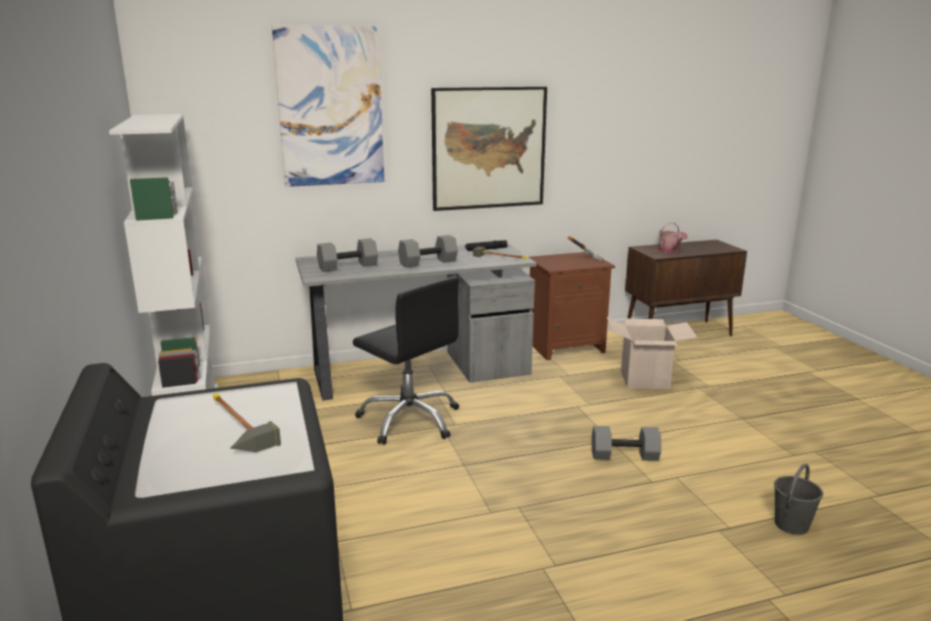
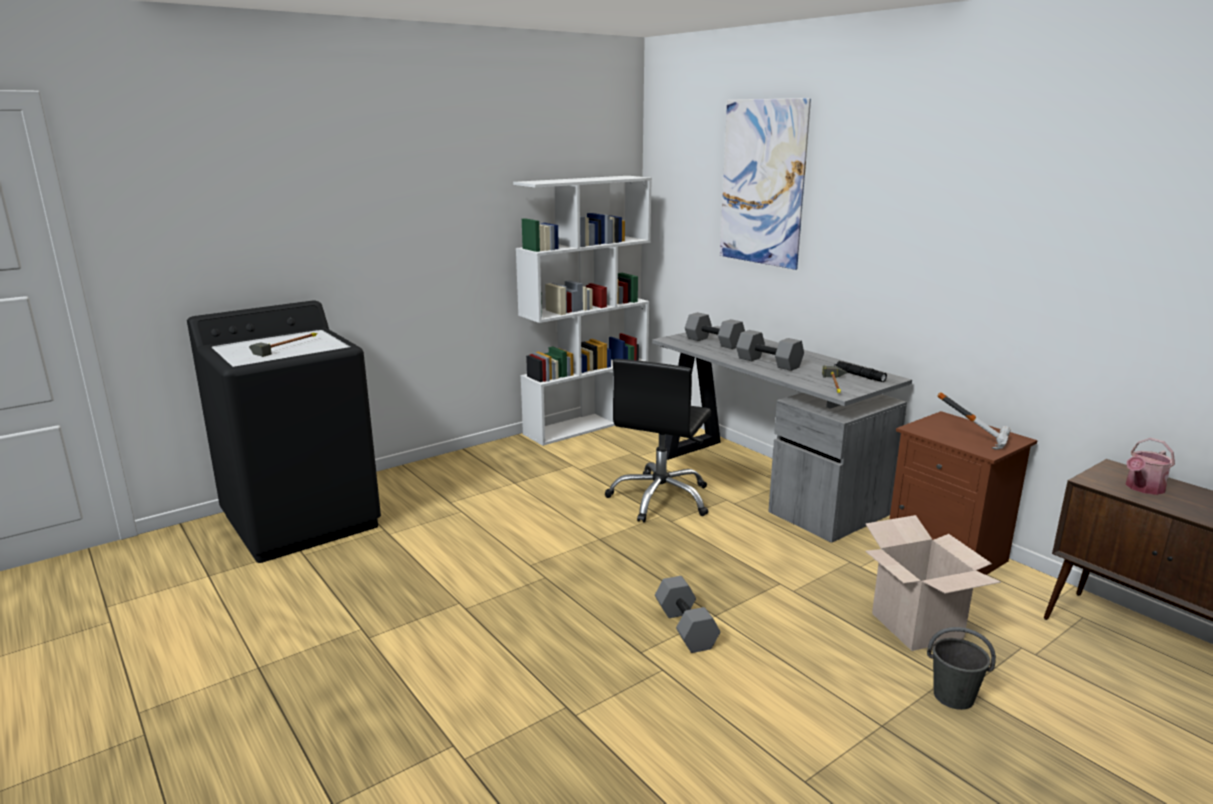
camera: 70 degrees right, 0 degrees up
picture [431,87,547,211] -> none
grey bucket [774,464,823,535] -> grey bucket moved to [927,627,996,710]

